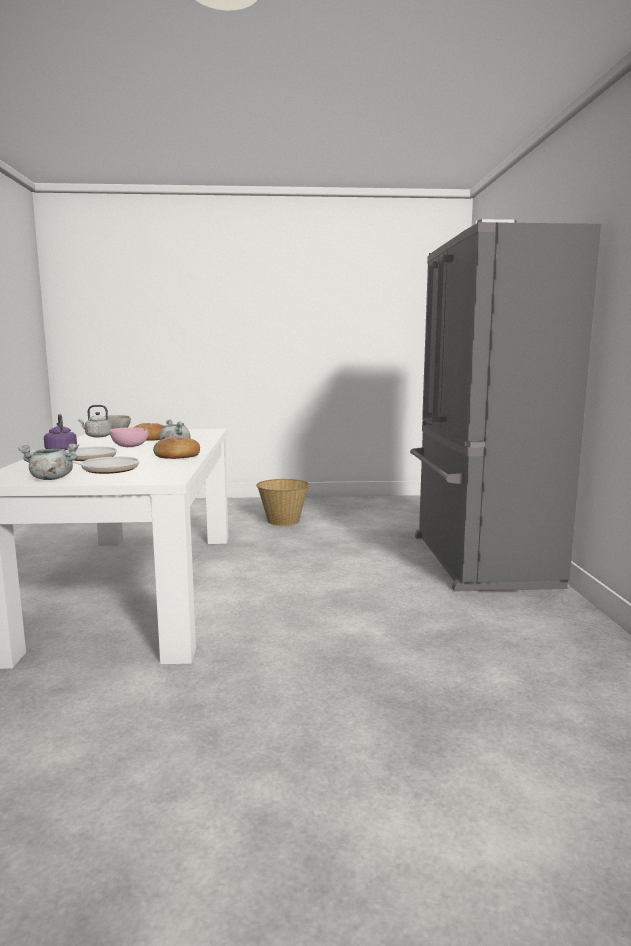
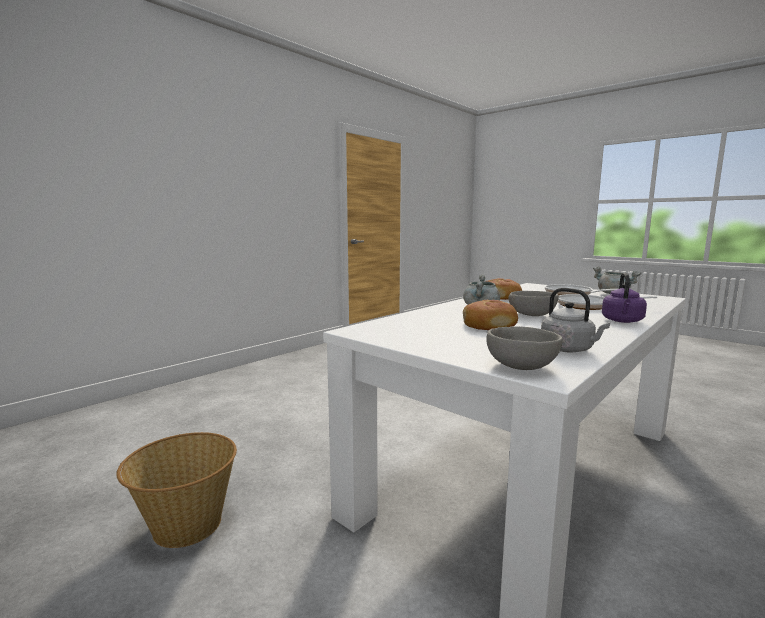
camera: 135 degrees left, 0 degrees up
pink bowl [110,427,148,447] -> grey bowl [508,291,559,316]
grey fridge [410,219,601,591] -> none

